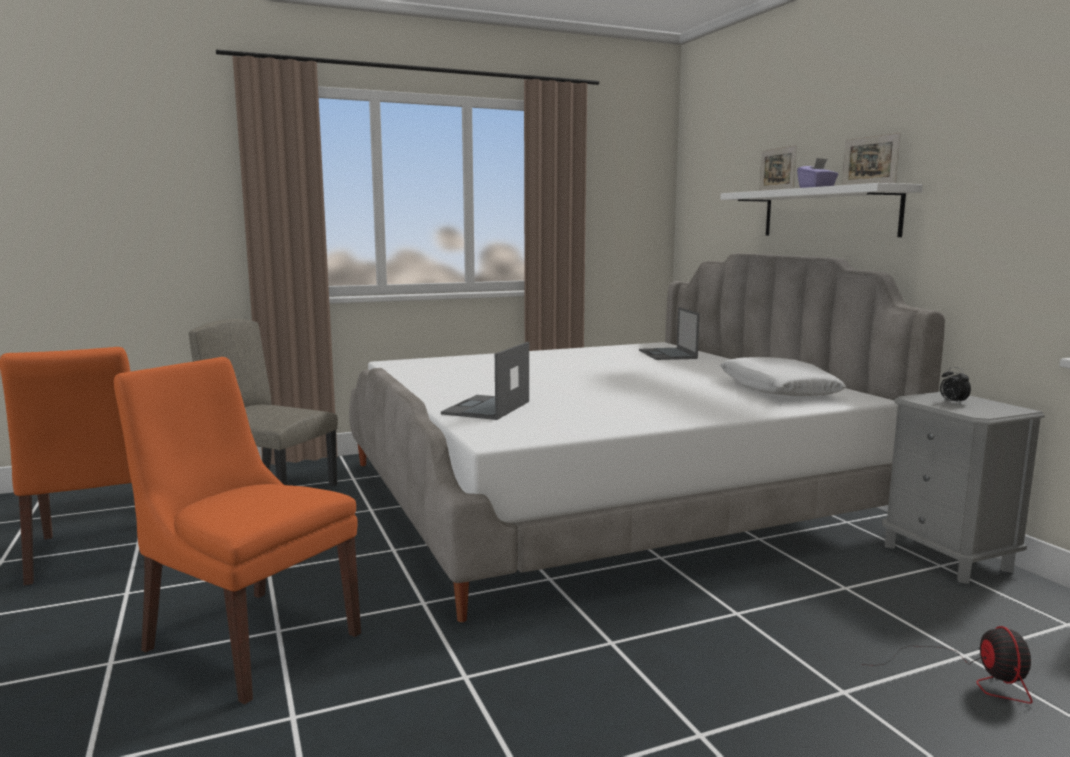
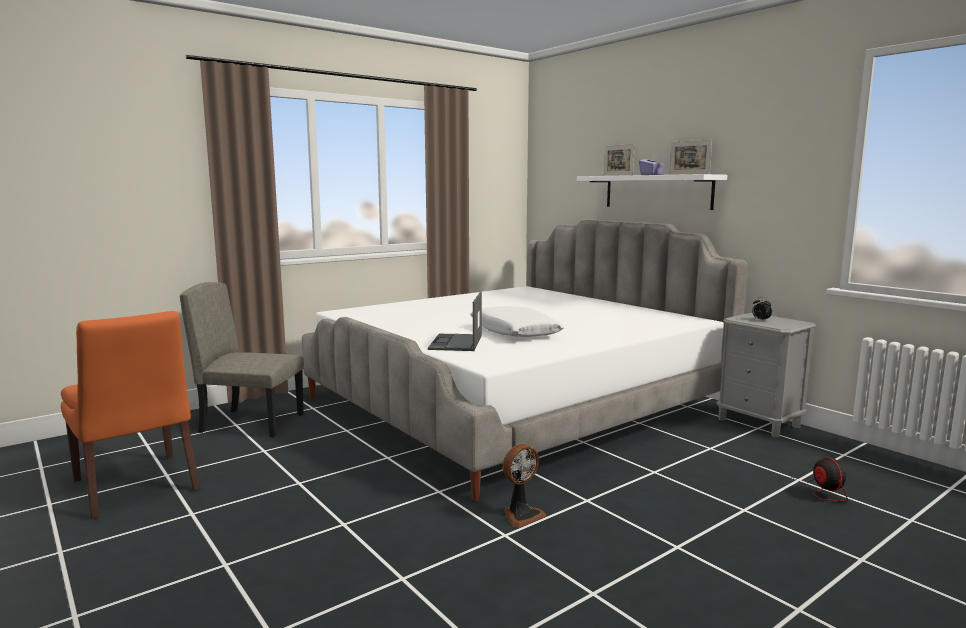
camera: 15 degrees left, 0 degrees up
orange chair [114,357,361,704] -> none
laptop [639,307,700,360] -> none
white pillow [720,357,846,396] -> white pillow moved to [470,306,564,337]
none -> fan [503,444,546,528]

